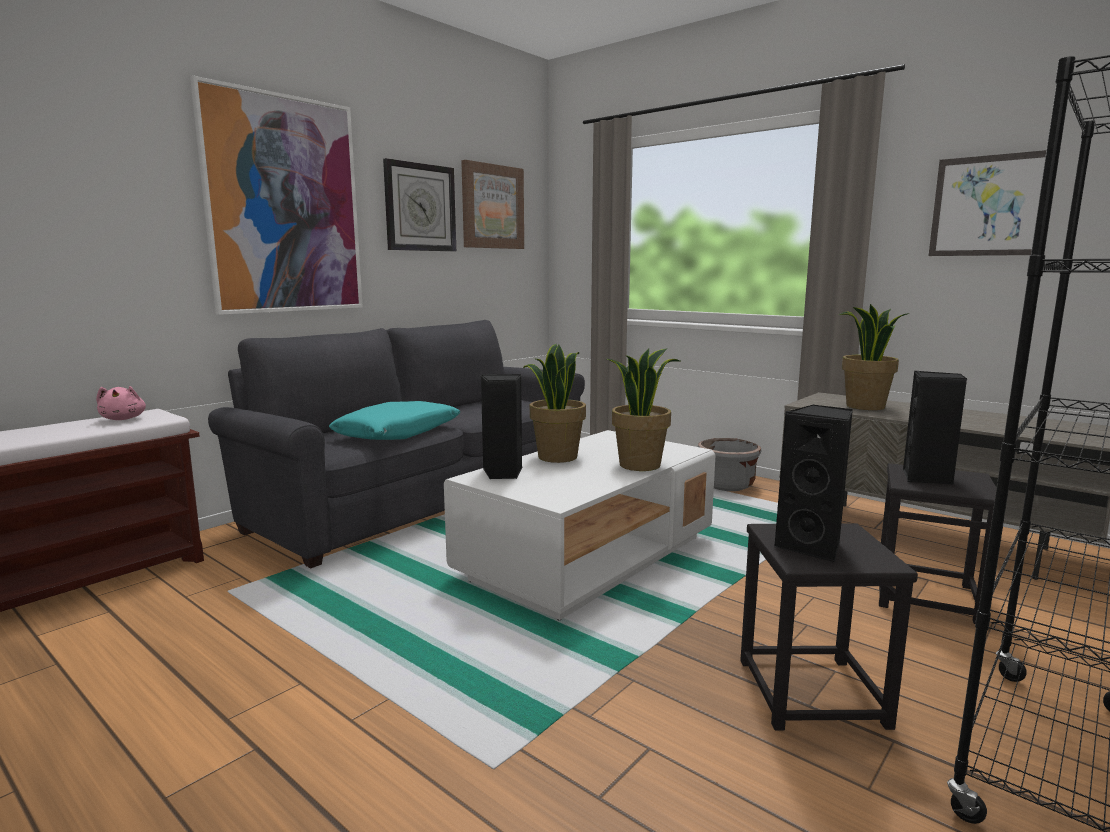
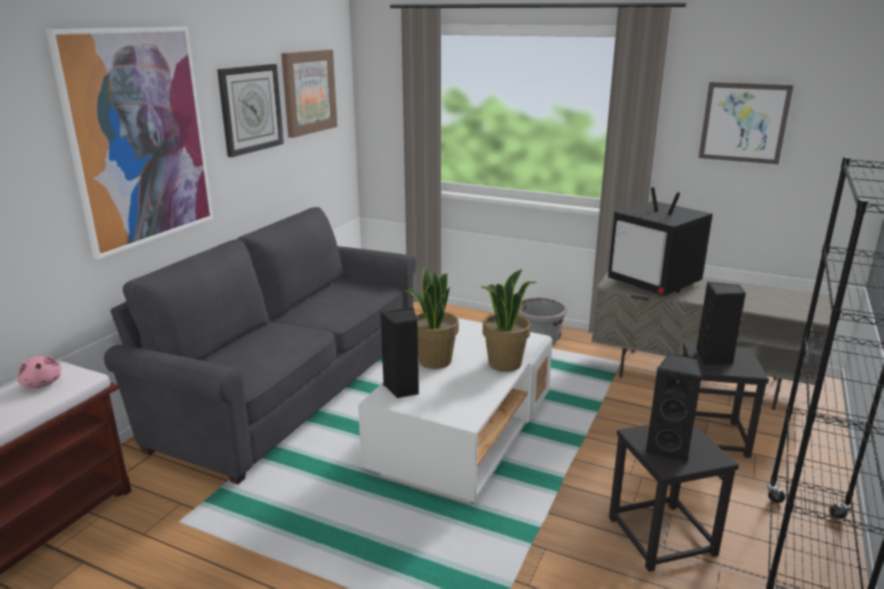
camera: 15 degrees left, 10 degrees up
turquoise pillow [329,401,461,440] -> none
potted plant [839,304,910,410] -> television [608,187,713,296]

